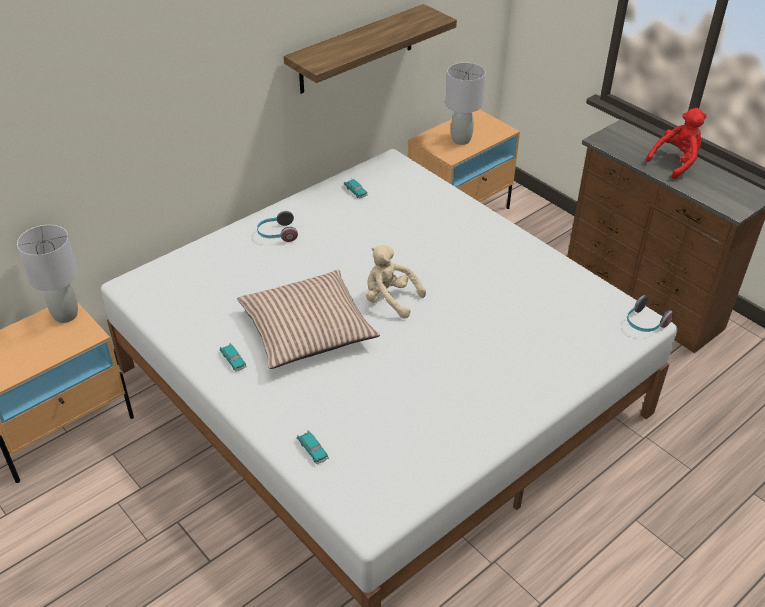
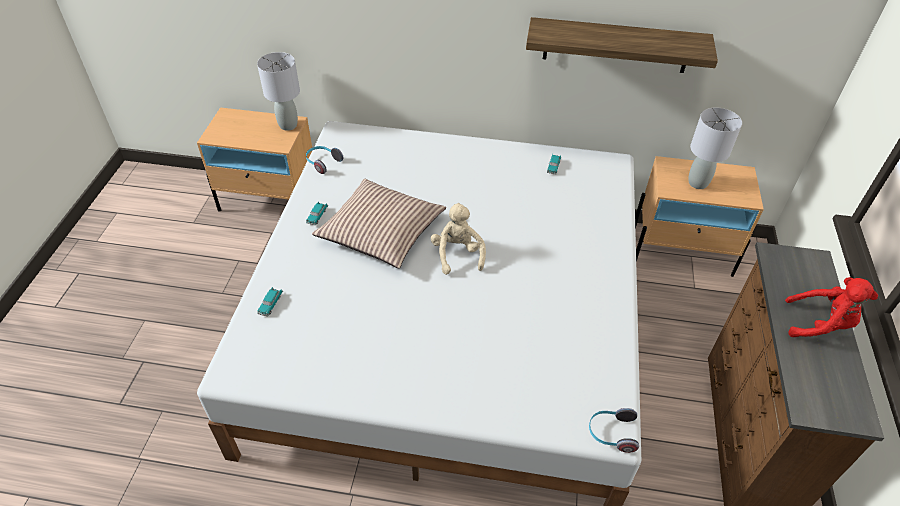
camera: 50 degrees right, 5 degrees up
headphones [257,211,298,242] -> headphones moved to [306,146,343,174]

